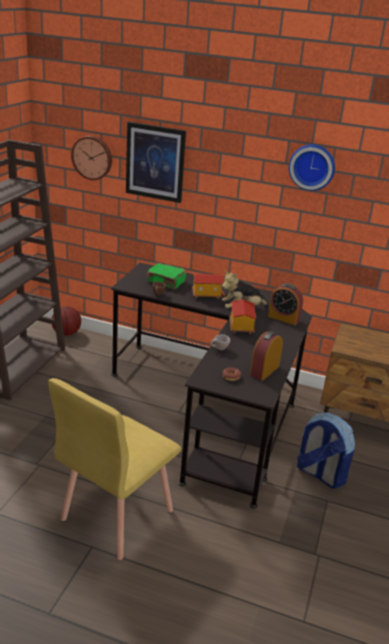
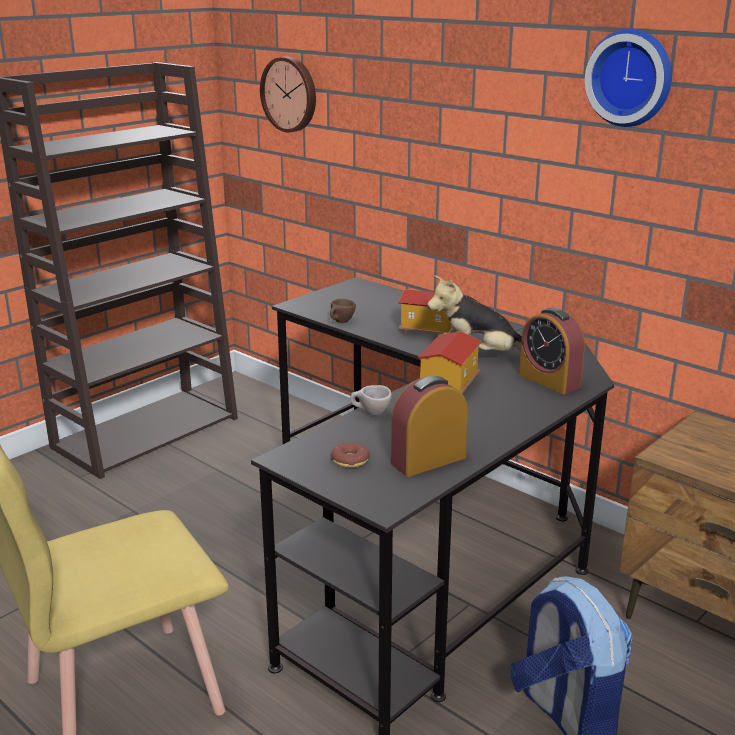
camera: 25 degrees right, 5 degrees down
basketball [52,306,81,336] -> none
picture [126,122,186,203] -> none
green book [146,263,186,290] -> none

